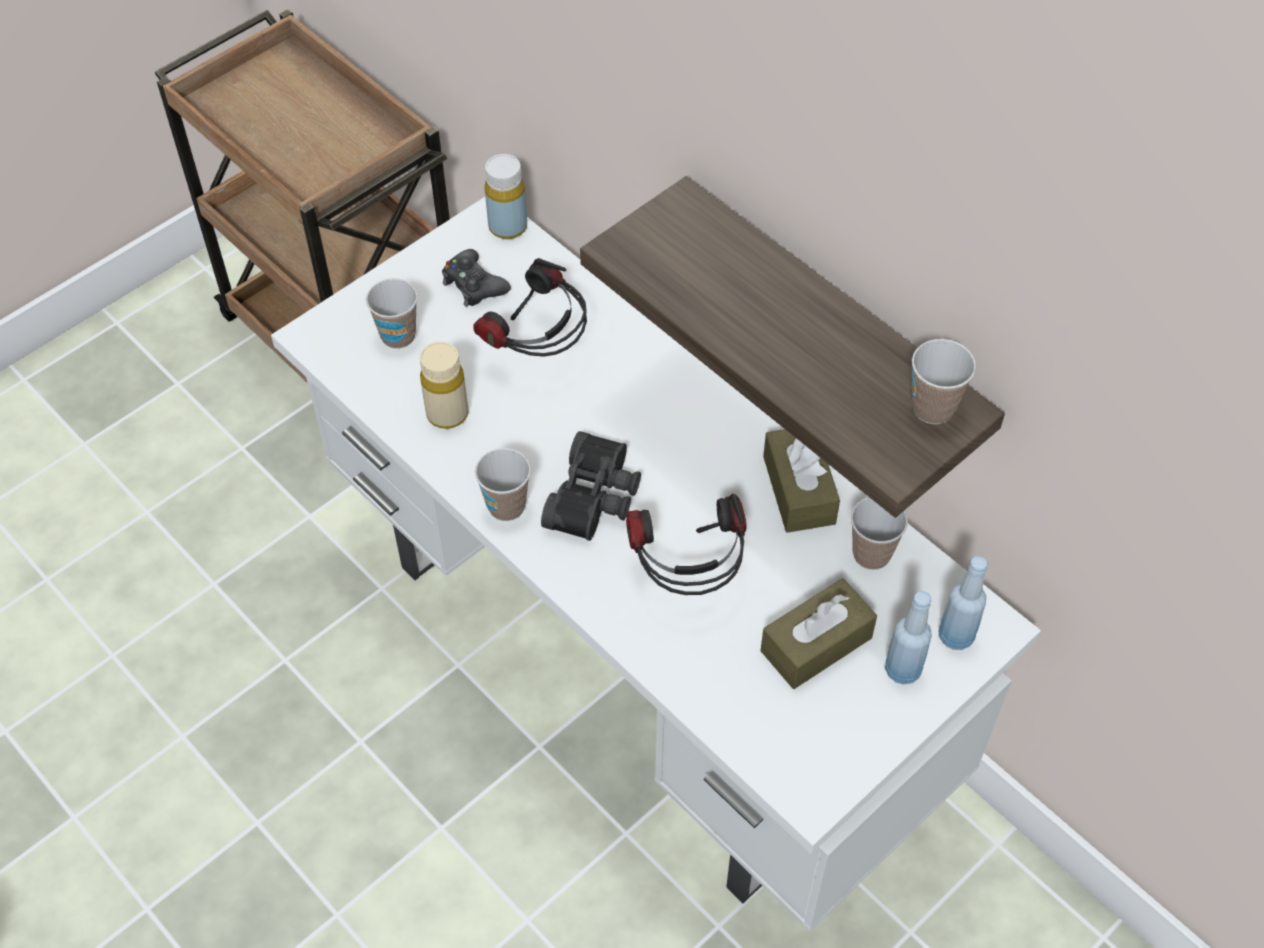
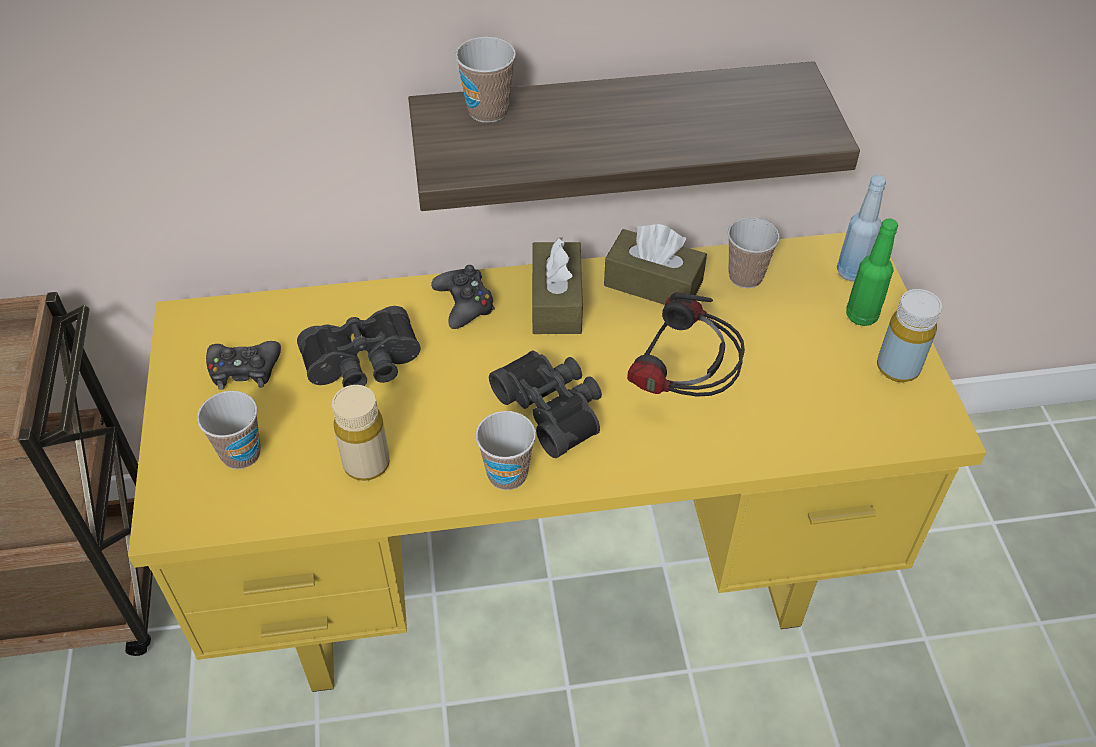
camera: 55 degrees left, 5 degrees down
white desk [271,197,1041,932] -> yellow desk [128,232,986,692]
headphones [473,258,587,357] -> black binoculars [297,306,421,387]
yellow bottle [485,154,527,239] -> yellow bottle moved to [877,289,942,382]
brown tissue box [760,578,877,689] -> brown tissue box moved to [532,237,583,334]
blue bottle [885,591,932,685] -> green bottle [846,218,898,326]
cup [912,339,976,424] -> cup moved to [455,37,516,123]
none -> black game controller [431,265,495,329]

